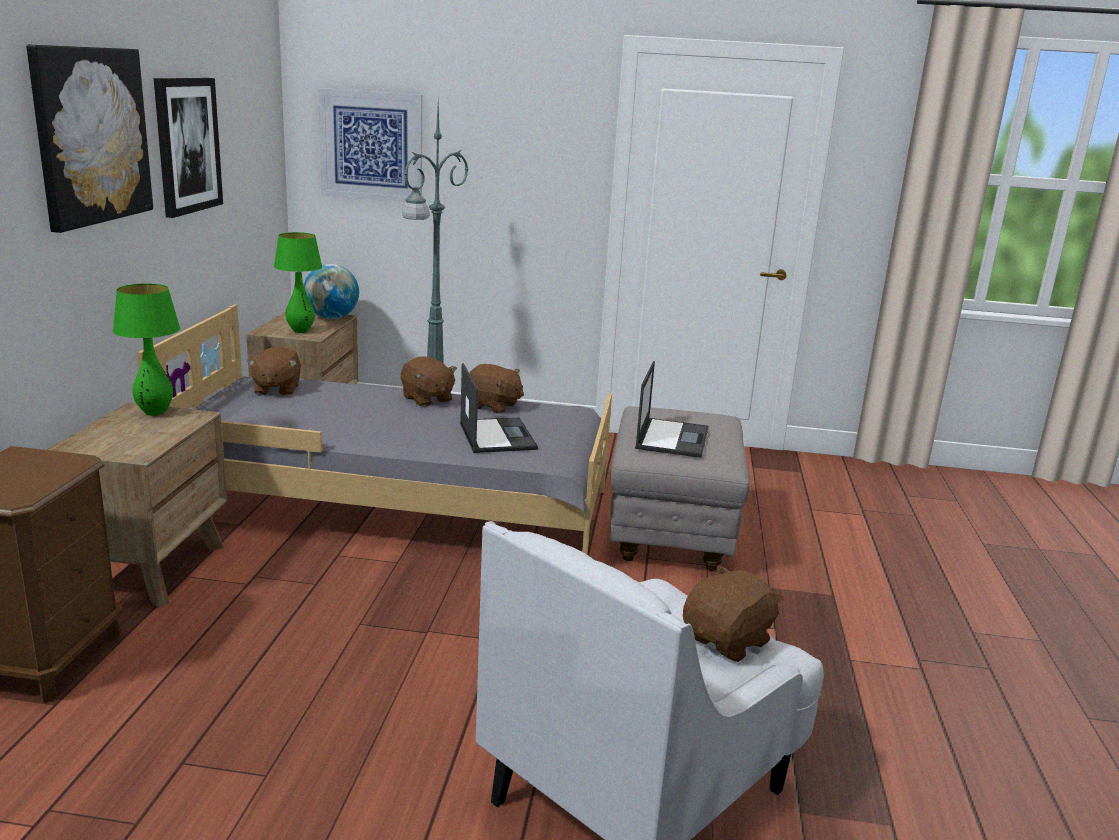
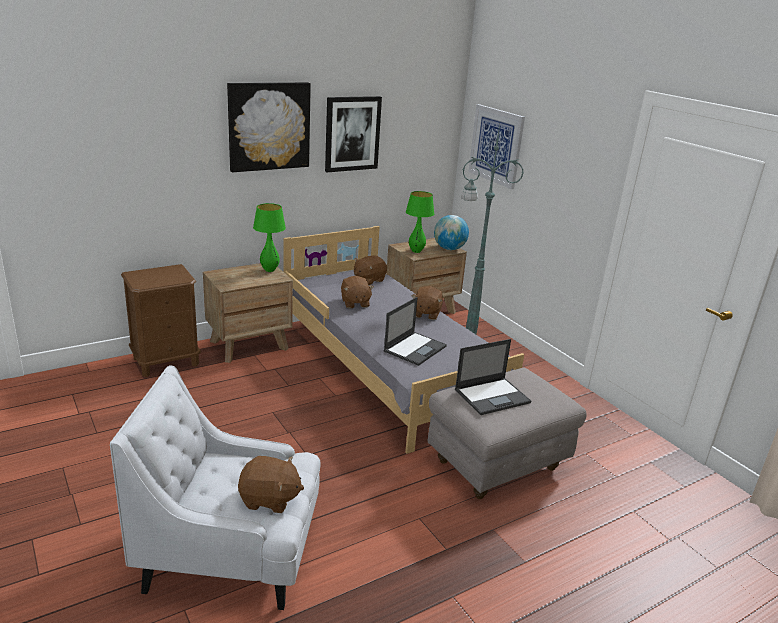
camera: 50 degrees right, 5 degrees up
brown plush toy [469,364,524,414] -> brown plush toy moved to [341,276,374,308]

